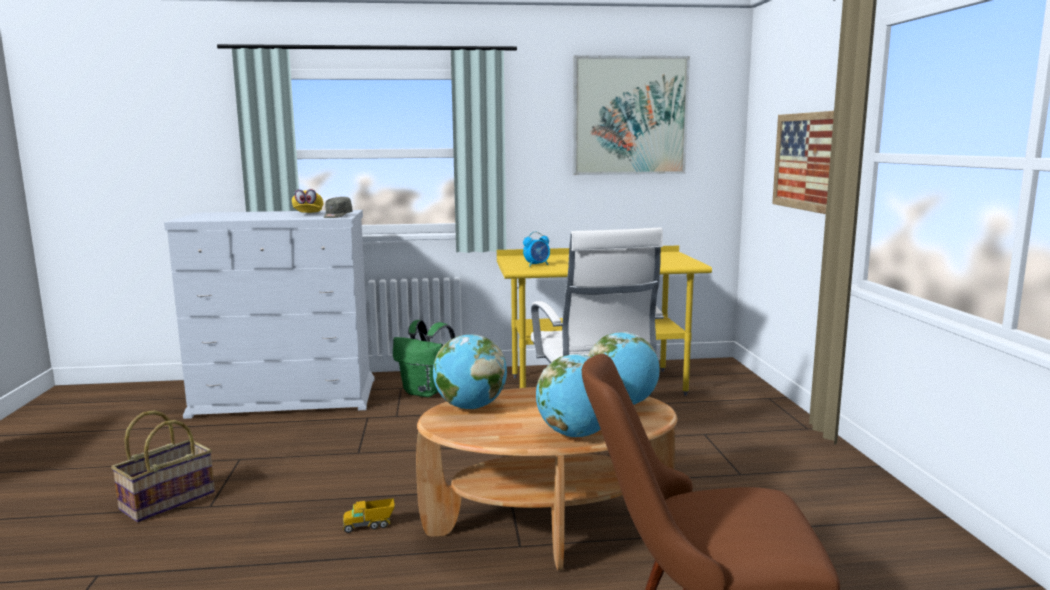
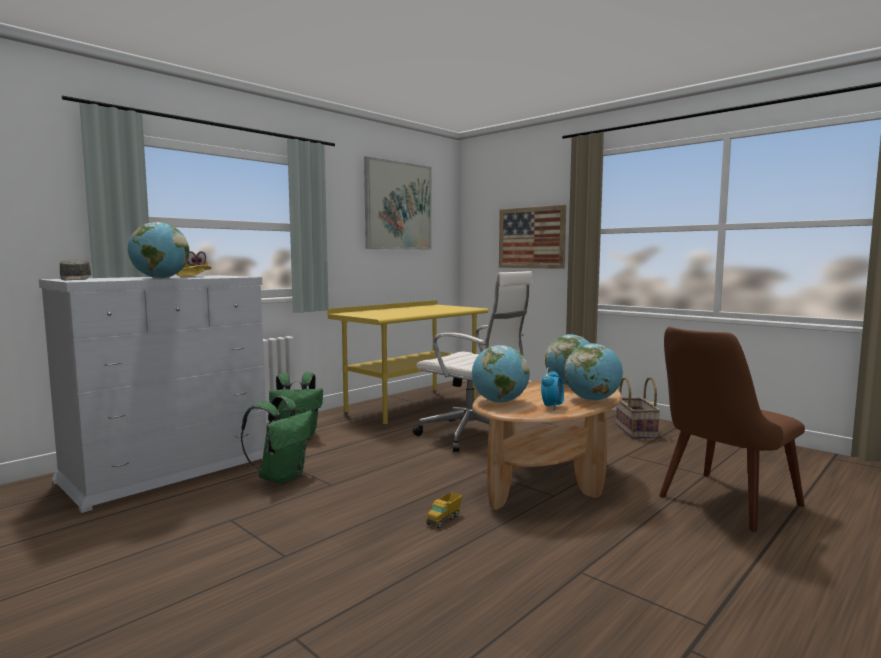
camera: 40 degrees left, 5 degrees down
basket [111,410,215,522] -> basket moved to [616,377,660,439]
grey cap [324,197,353,218] -> grey cap moved to [60,259,91,280]
alarm clock [523,232,550,267] -> alarm clock moved to [541,367,564,410]
none -> globe [128,222,189,279]
none -> green backpack [241,396,312,484]

